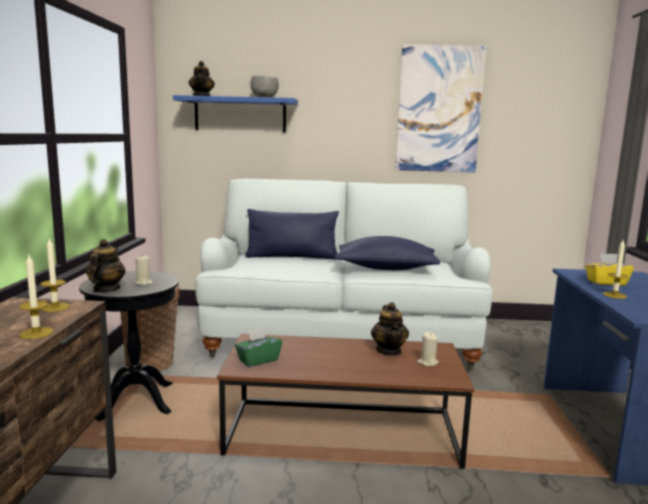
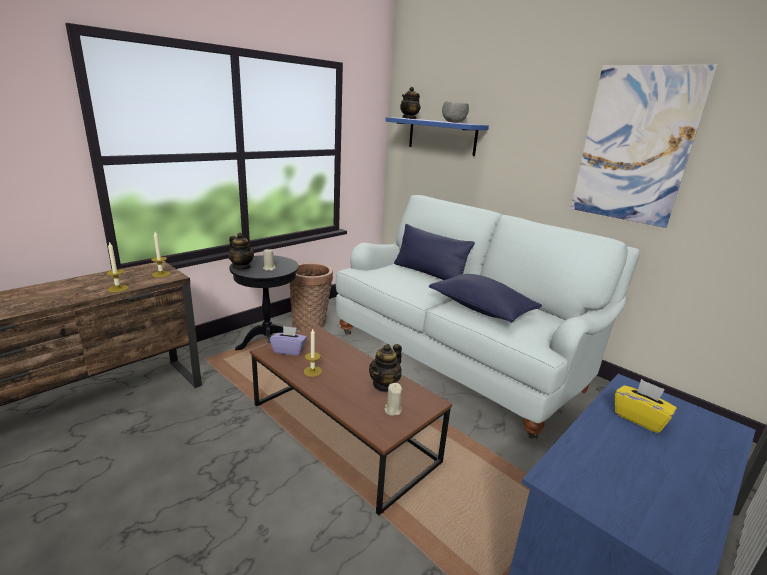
camera: 40 degrees right, 10 degrees up
teapot [86,239,126,292] -> teapot turned 90 degrees clockwise [228,233,254,270]
green tissue box [235,327,282,367] -> purple tissue box [270,326,307,356]
candle [603,240,628,299] -> candle moved to [304,329,322,377]

